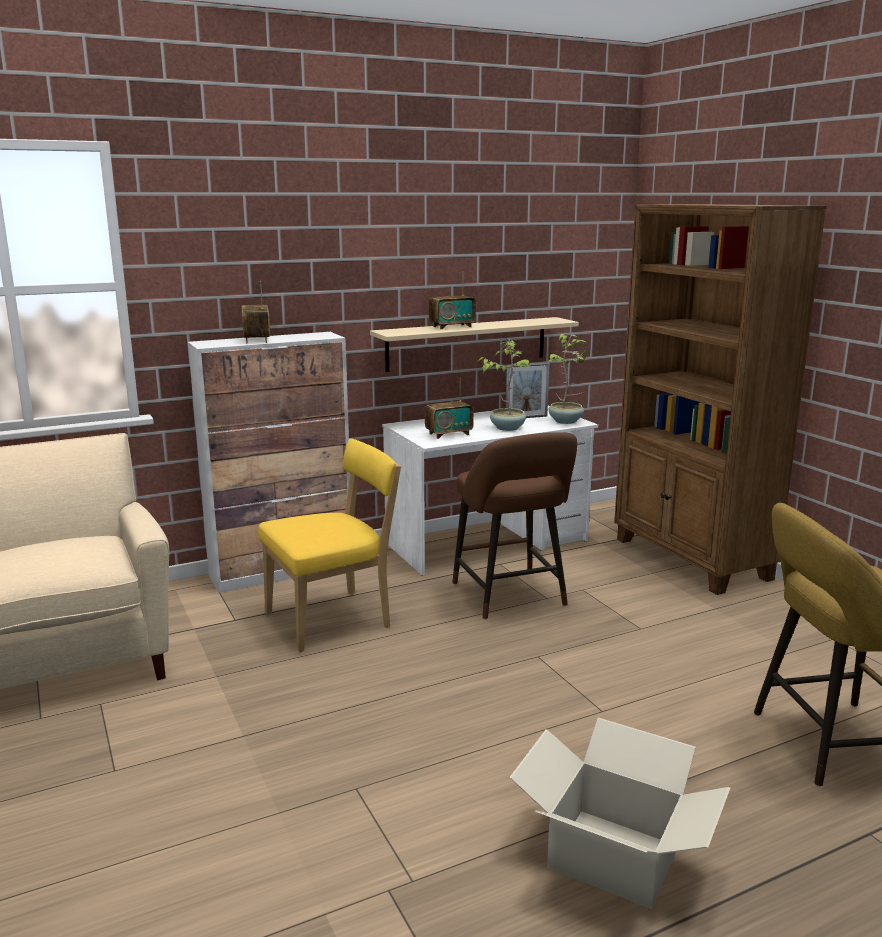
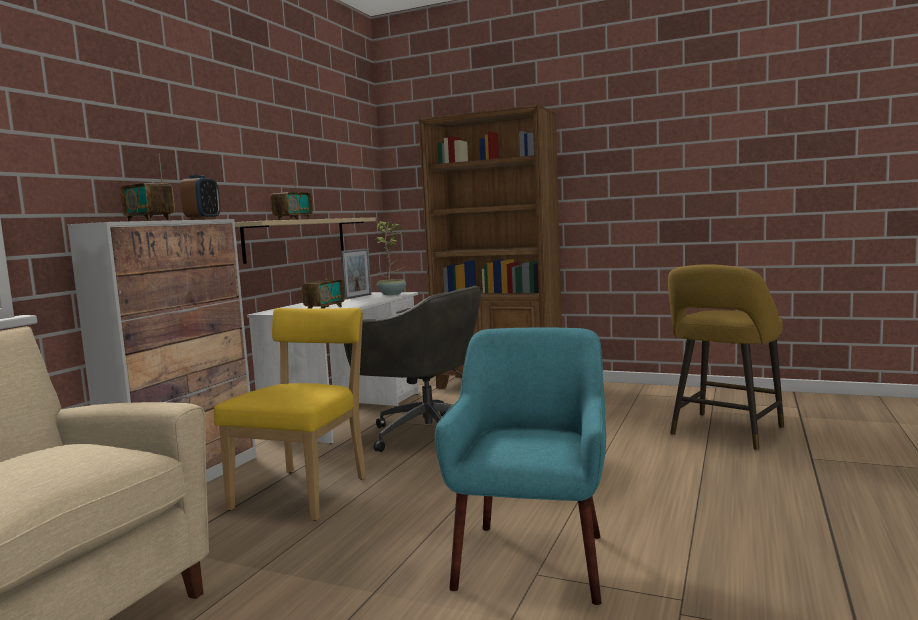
camera: 40 degrees left, 10 degrees down
brown stool [452,432,577,620] -> grey office chair [344,286,481,452]
potted plant [478,340,532,431] -> none
cardboard box [509,718,730,909] -> none
none -> alarm clock [180,175,220,220]
none -> turquoise armchair [435,328,606,605]

